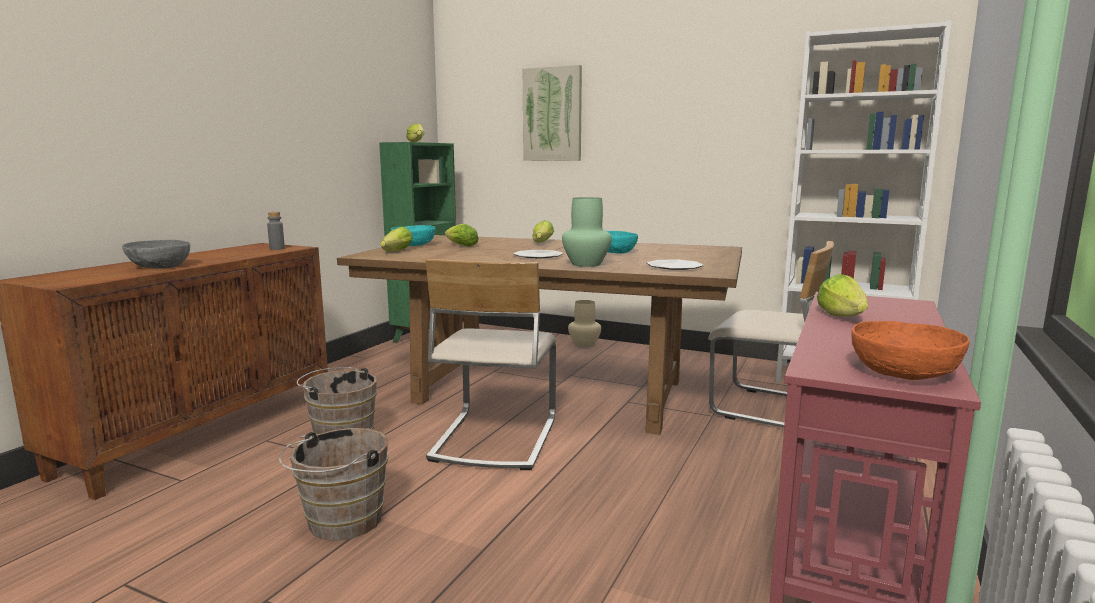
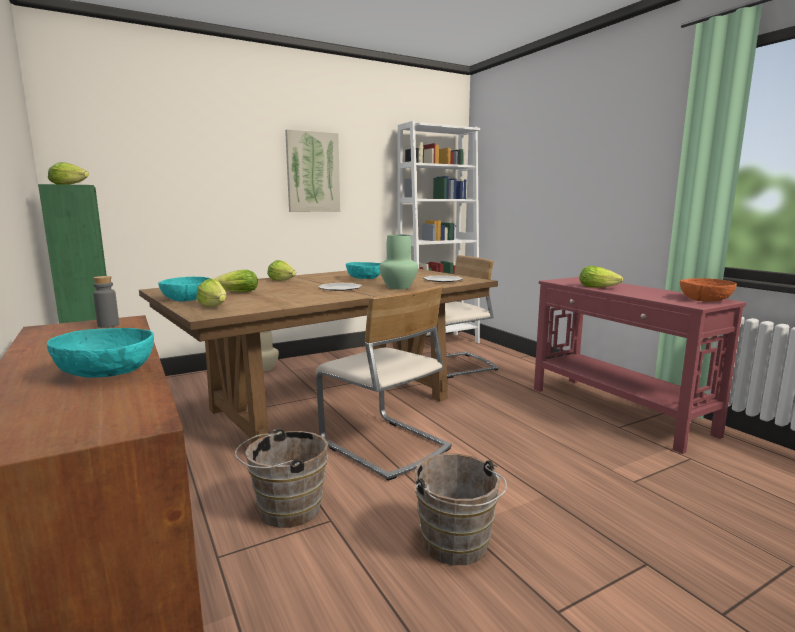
camera: 55 degrees left, 0 degrees up
grey bowl [122,240,190,268] -> turquoise bowl [47,328,154,378]
picture [523,65,582,161] -> picture moved to [285,129,340,212]

